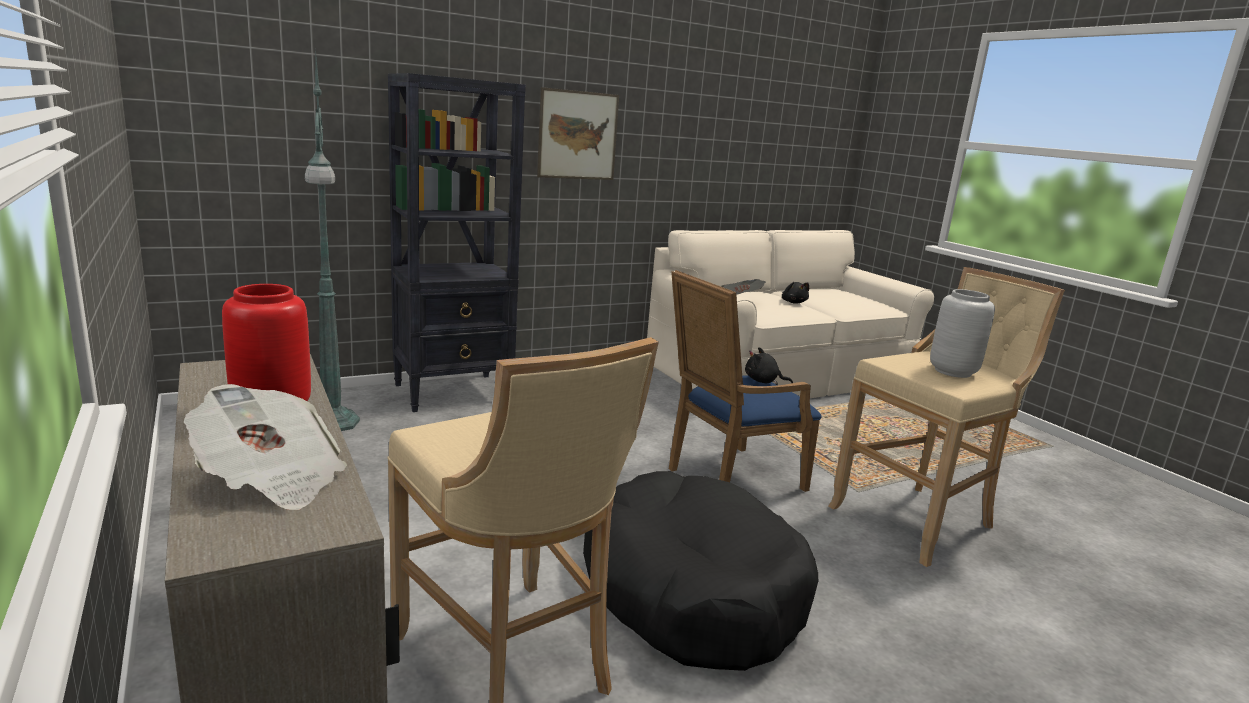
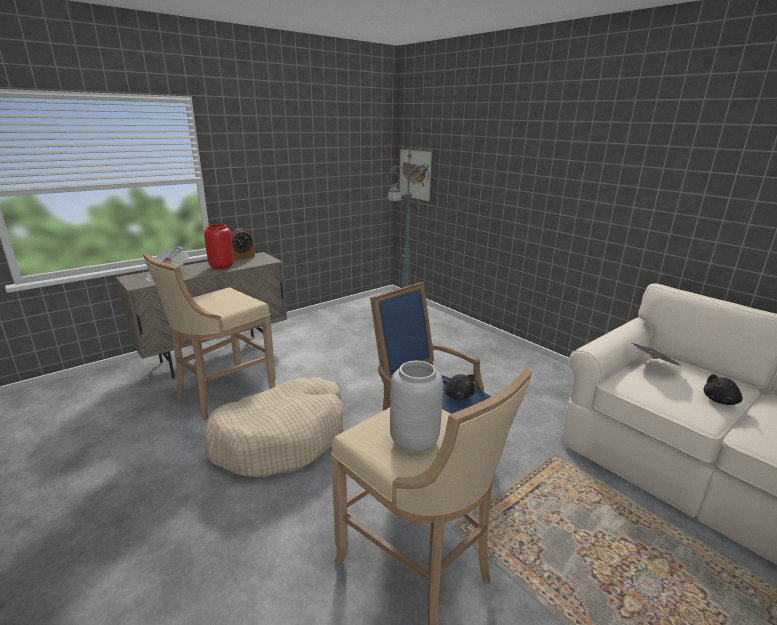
camera: 80 degrees right, 5 degrees up
black bookcase [388,73,526,412] -> none
picture [537,87,619,180] -> picture moved to [398,147,434,203]
black dog bed [583,471,818,671] -> beige dog bed [204,377,343,477]
black plush toy [745,347,793,385] -> black plush toy turned 135 degrees clockwise [443,374,475,400]
none -> alarm clock [231,229,255,260]

